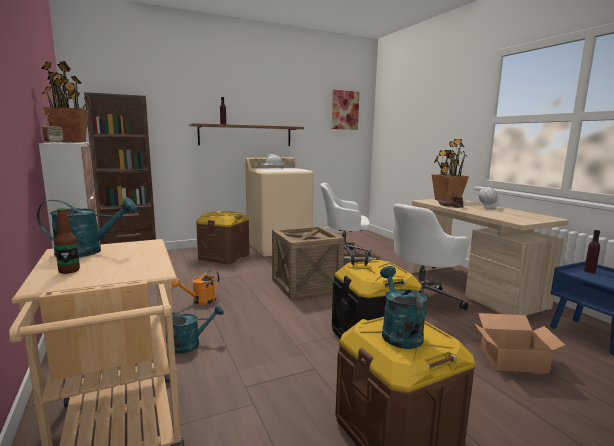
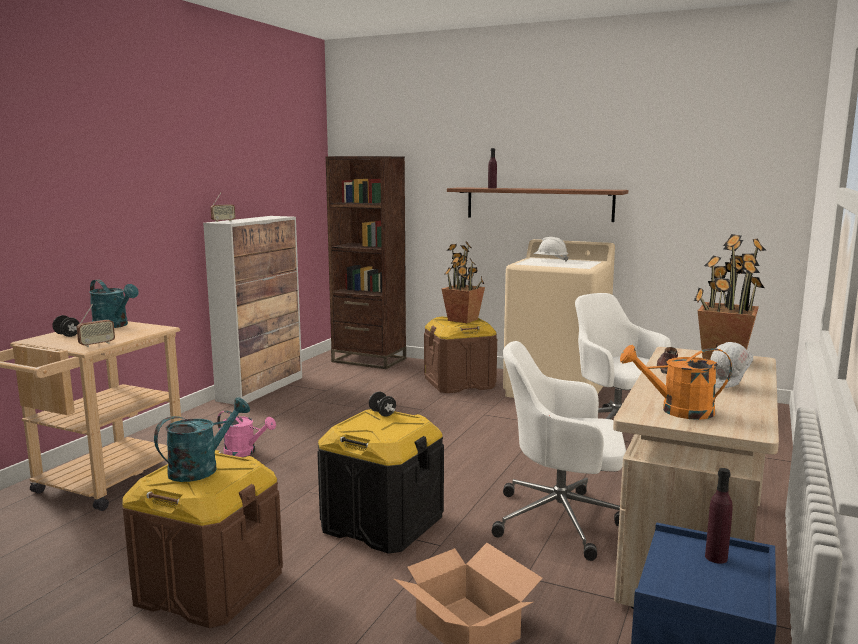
camera: 50 degrees right, 0 degrees up
potted plant [41,61,90,142] -> potted plant moved to [442,241,485,323]
bottle [54,208,80,274] -> black dumbbell [52,315,80,337]
turquoise watering can [166,304,224,354] -> pink watering can [217,410,276,457]
orange watering can [172,270,219,305] -> orange watering can moved to [620,345,732,420]
crate [272,226,344,300] -> none
picture [332,90,360,130] -> none
none -> radio [77,304,115,347]

